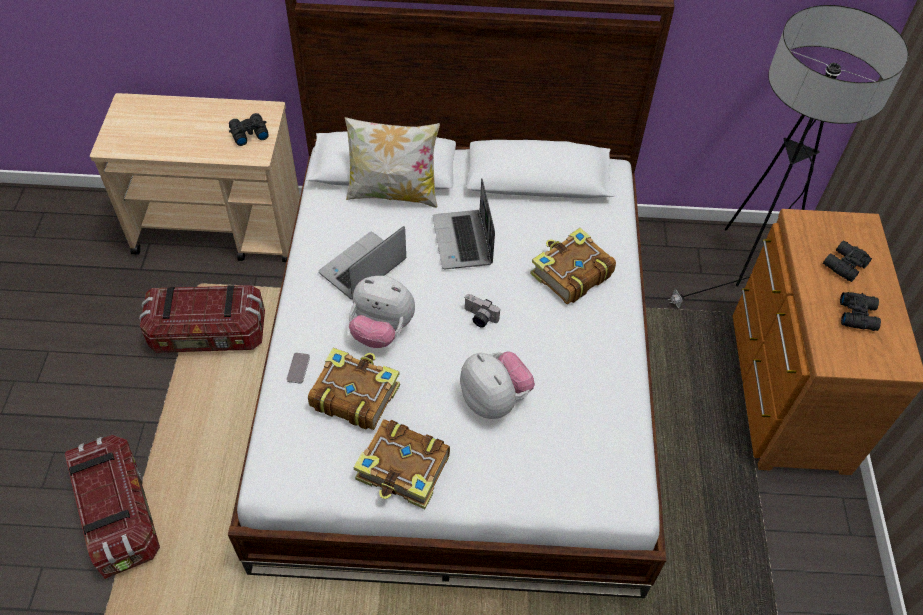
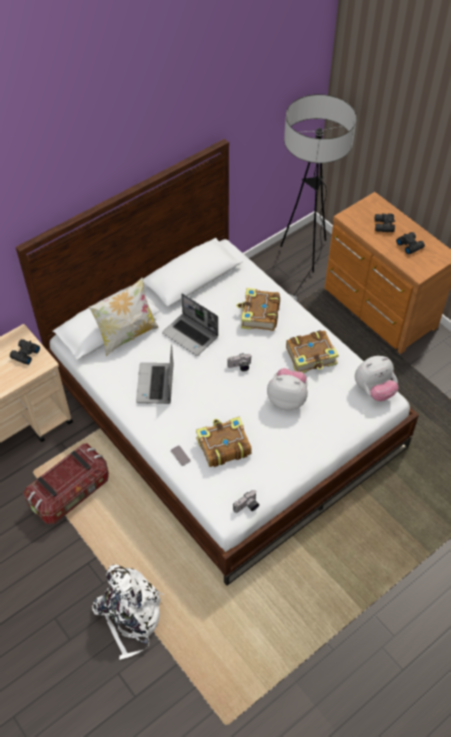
camera: 40 degrees left, 0 degrees up
storage box [65,435,160,579] -> white backpack [92,565,164,660]
plush toy [349,276,415,348] -> plush toy moved to [355,356,398,401]
book [353,419,450,509] -> book moved to [286,330,339,373]
none -> camera [233,490,259,513]

